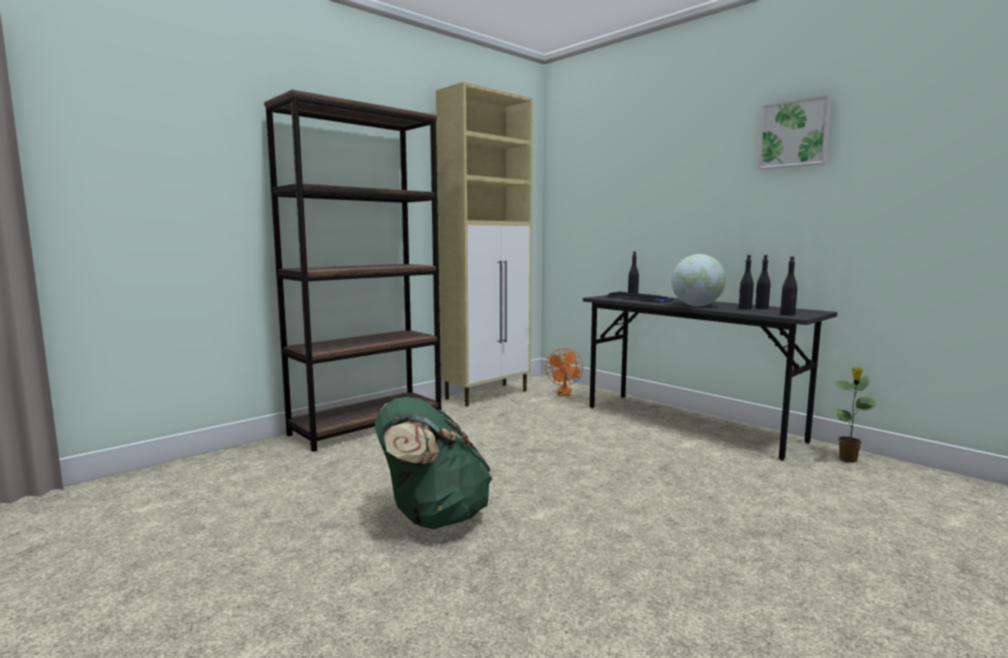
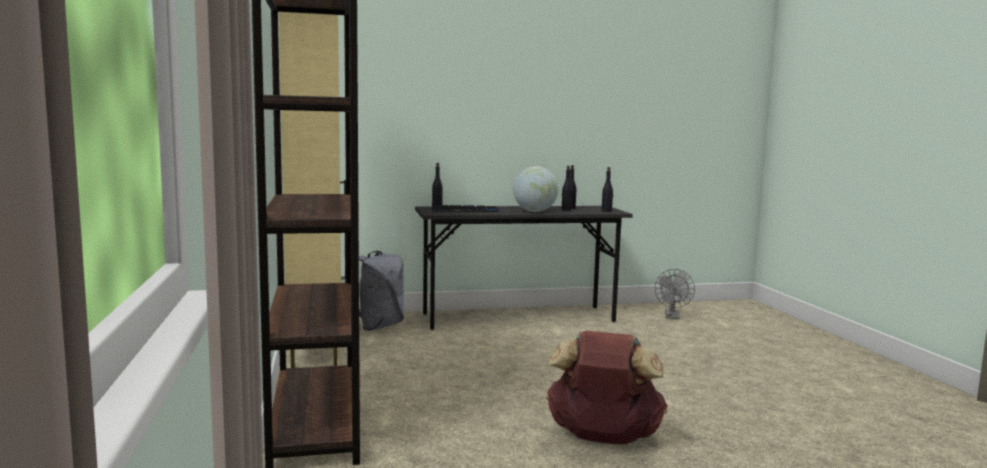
camera: 60 degrees left, 0 degrees up
green backpack [375,397,492,529] -> brown backpack [546,331,667,444]
orange fan [546,348,583,396] -> grey backpack [345,251,404,331]
picture [758,94,832,169] -> none
potted plant [832,367,877,463] -> none
none -> grey fan [655,269,695,319]

